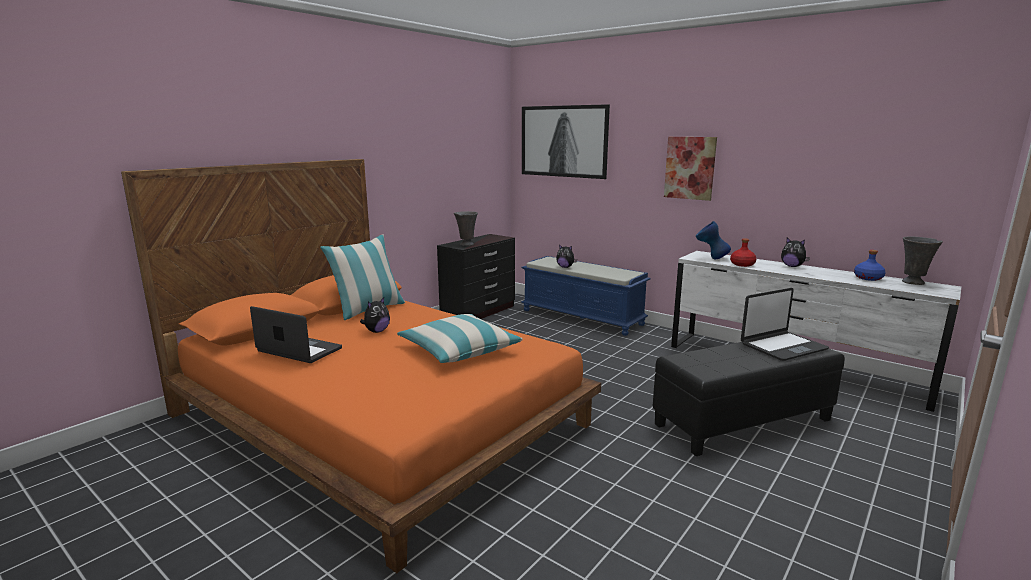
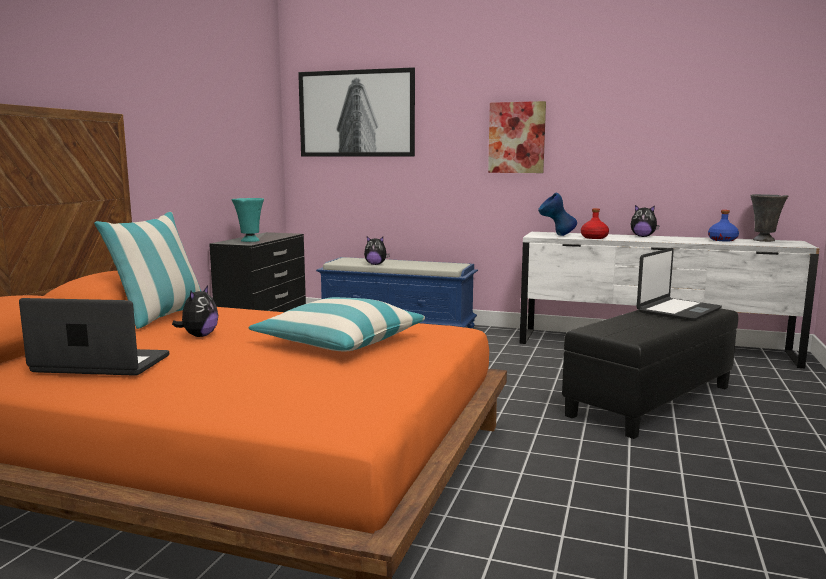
camera: 20 degrees left, 5 degrees down
grey vase [454,211,478,246] -> turquoise vase [231,198,264,242]

